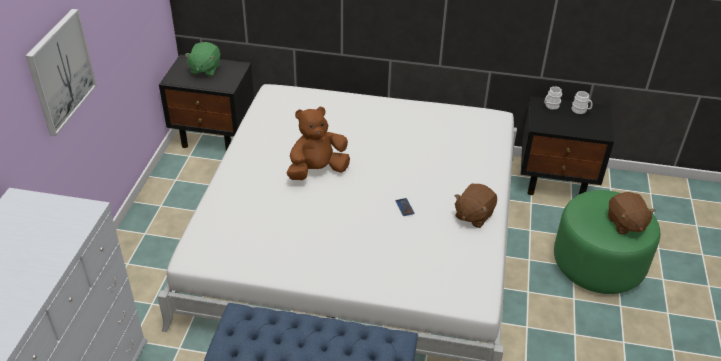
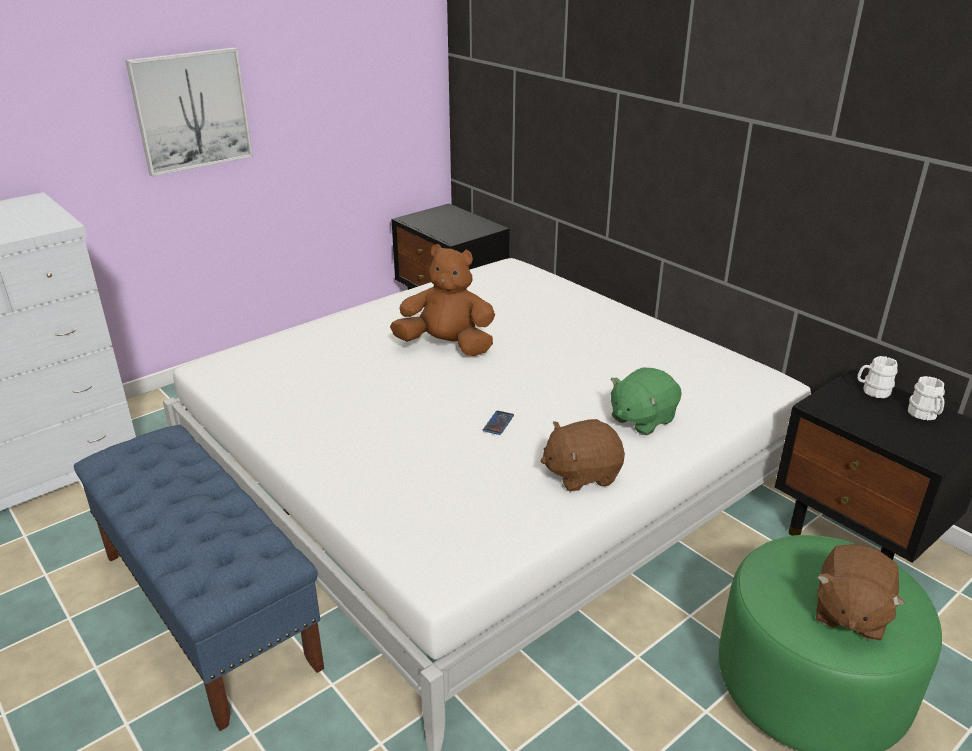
camera: 40 degrees right, 10 degrees down
green plush toy [185,42,220,77] -> green plush toy moved to [610,367,682,435]

